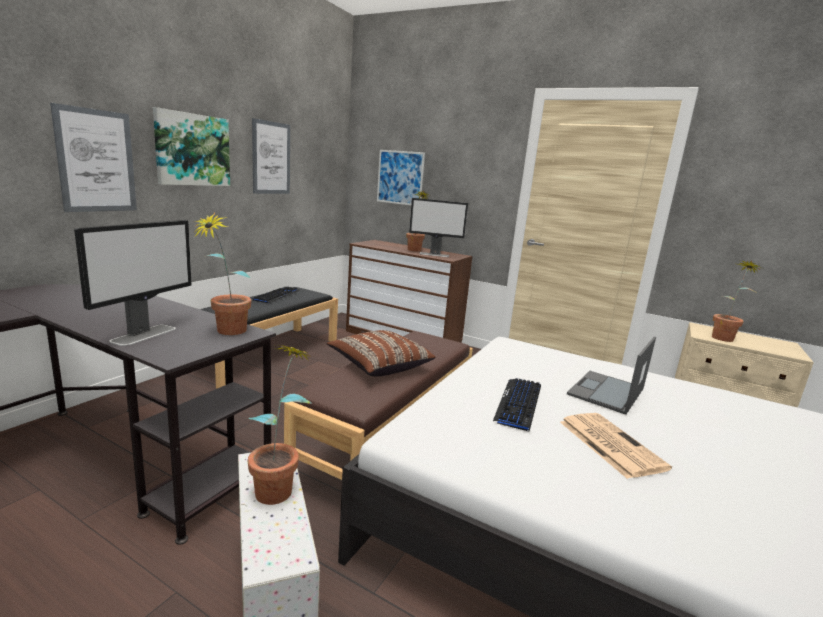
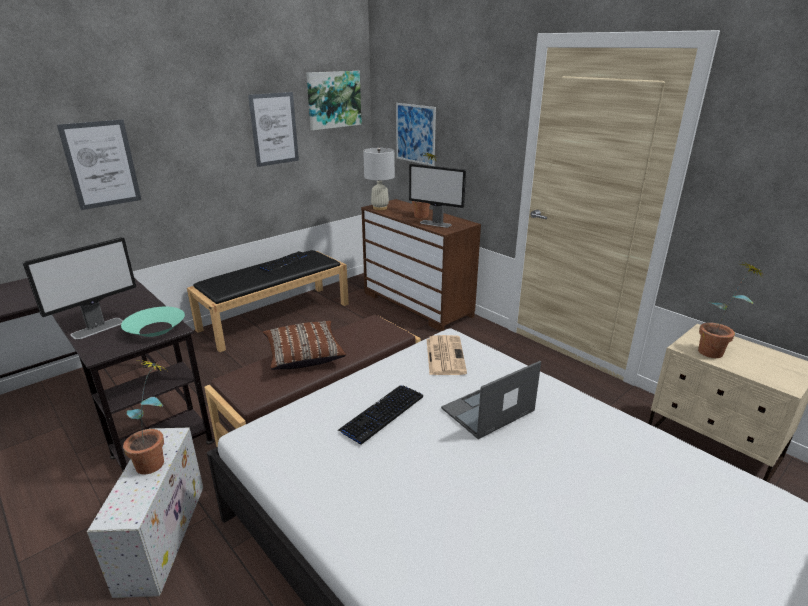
camera: 20 degrees right, 10 degrees up
picture [153,107,230,186] -> picture moved to [306,71,362,130]
potted plant [193,212,251,335] -> turquoise bowl [121,307,185,337]
newspaper [560,413,672,479] -> newspaper moved to [427,335,467,375]
none -> white table lamp [363,148,395,210]

